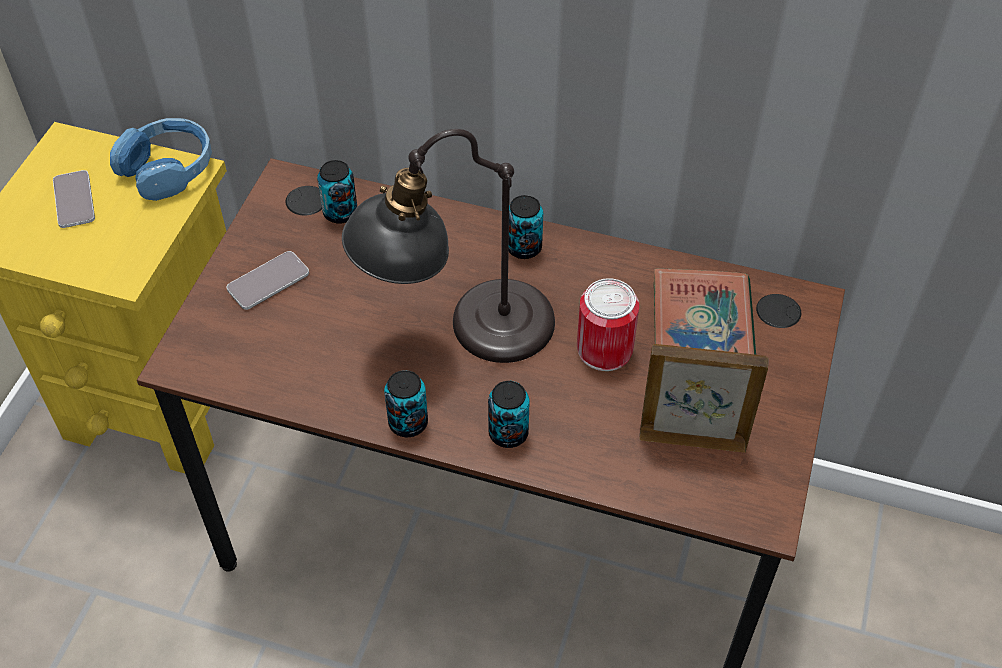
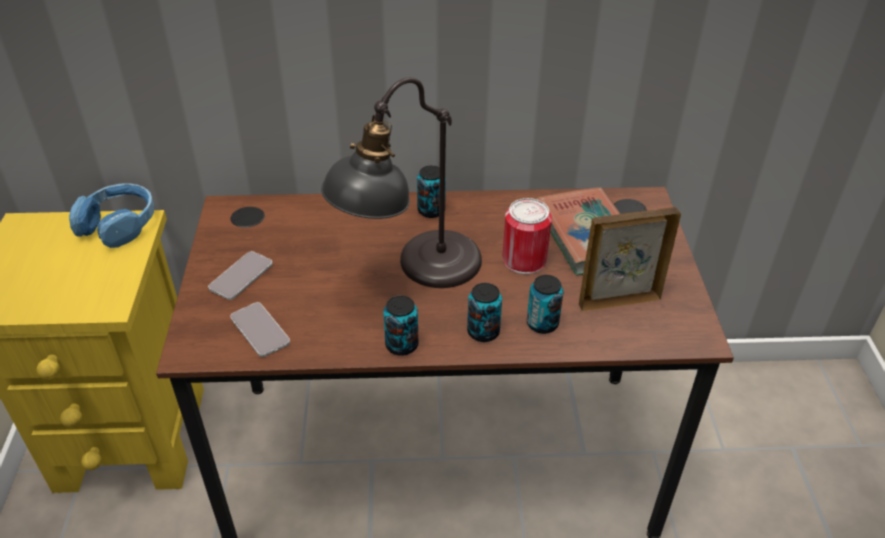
camera: 20 degrees left, 10 degrees down
phone [53,170,95,228] -> phone moved to [230,302,290,357]
can [317,160,357,224] -> can moved to [527,275,563,334]

